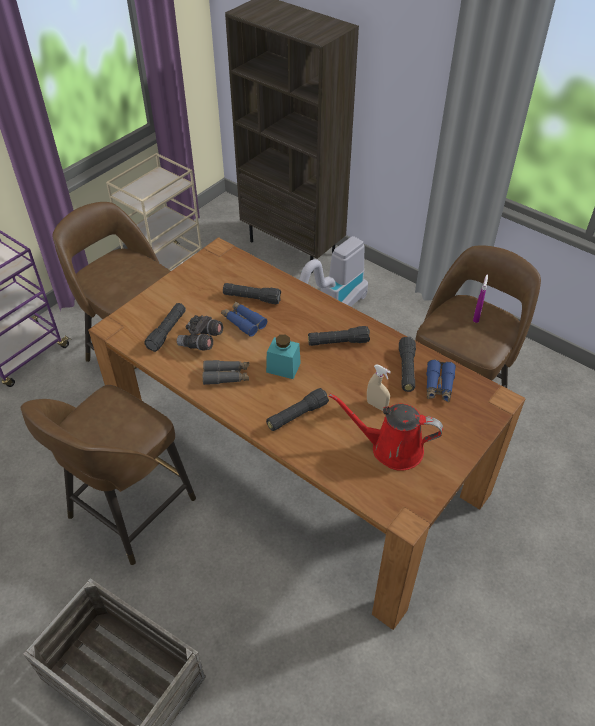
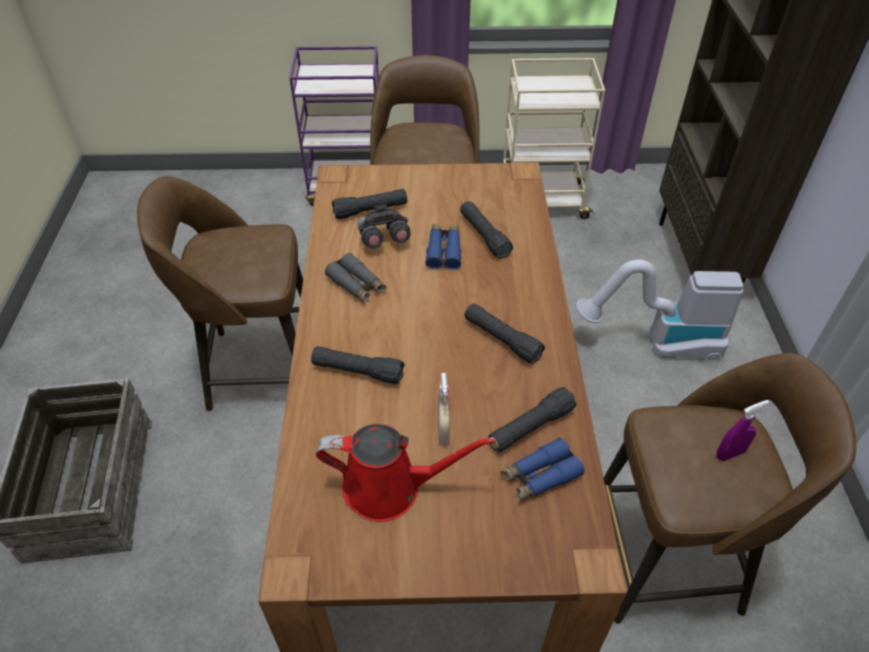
camera: 50 degrees right, 0 degrees up
turquoise jar [266,335,301,379] -> none
red watering can [329,393,443,471] -> red watering can turned 120 degrees clockwise [316,424,496,522]

